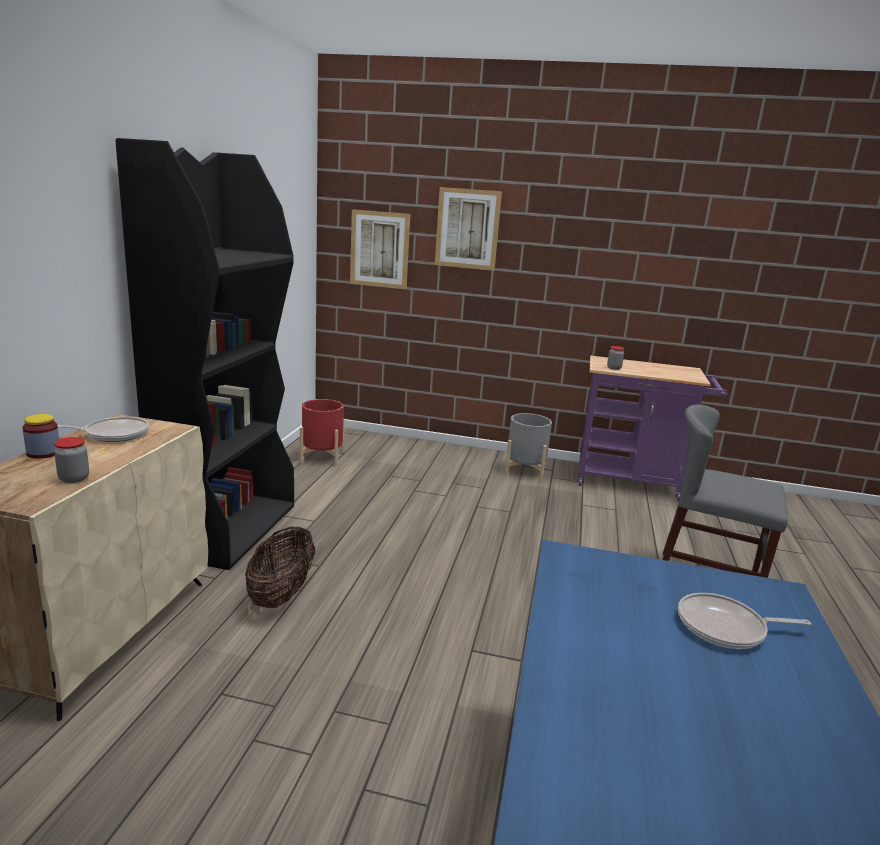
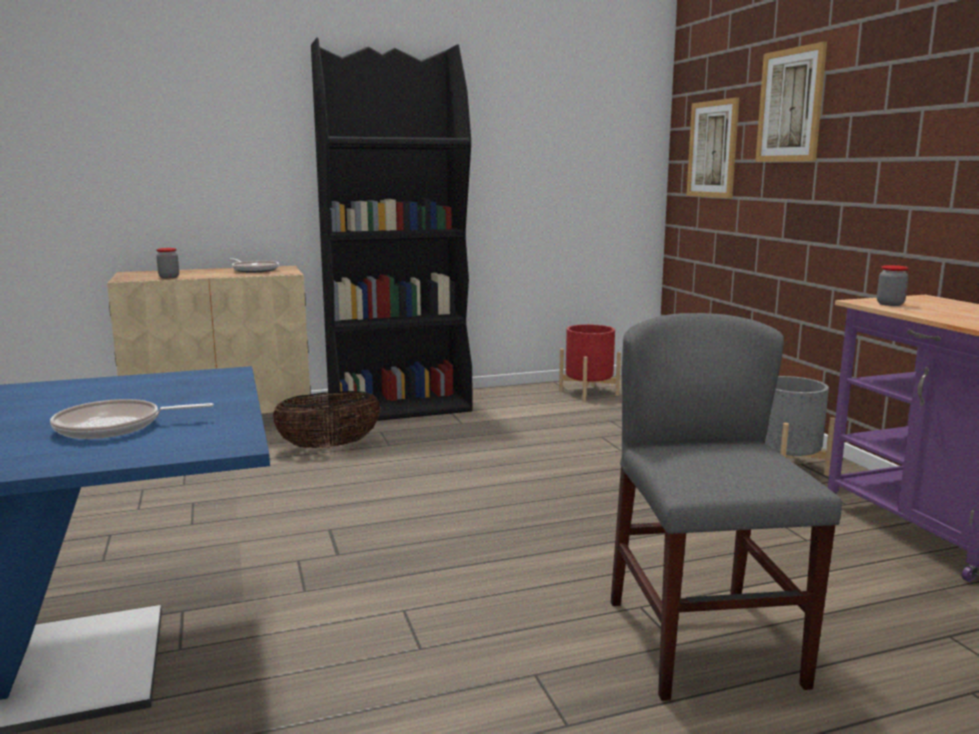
camera: 60 degrees right, 5 degrees down
jar [22,414,59,459] -> none
frying pan [678,593,811,649] -> frying pan turned 75 degrees counterclockwise [50,399,214,439]

